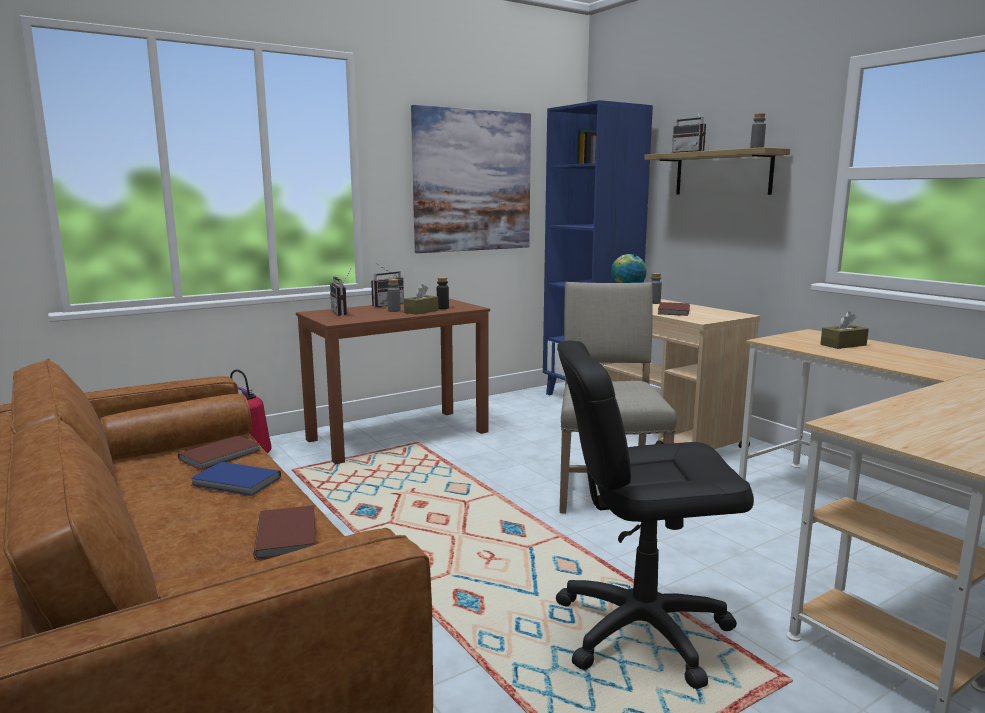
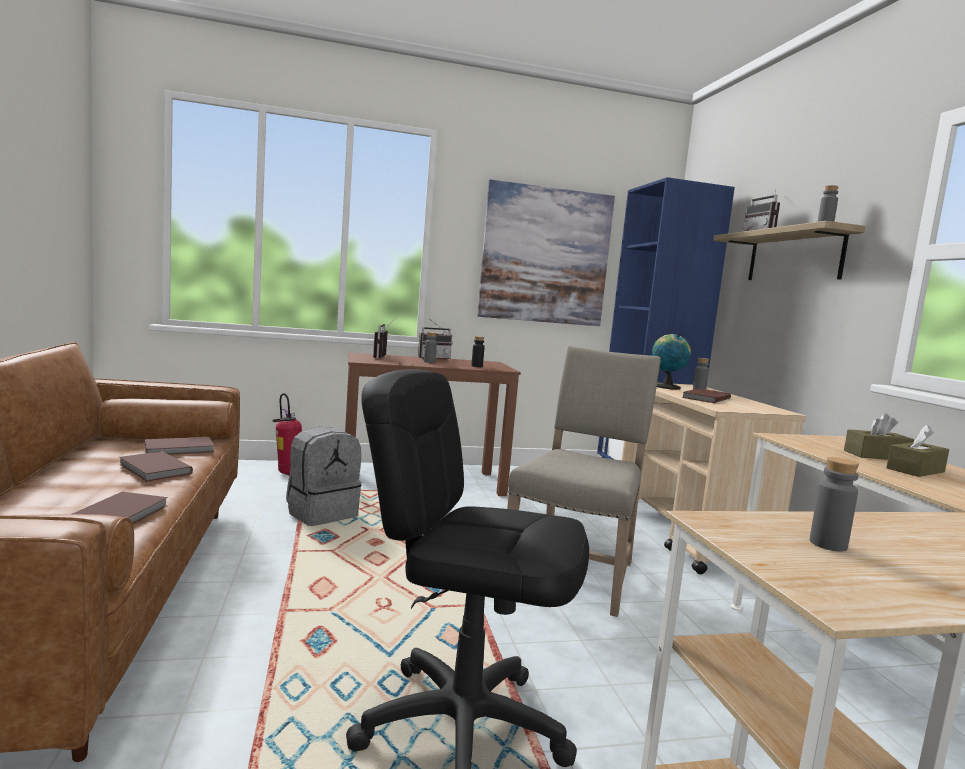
camera: 20 degrees right, 5 degrees down
blue book [191,462,281,496] -> brown book [119,451,193,482]
brown tissue box [404,284,439,315] -> brown tissue box moved to [886,424,949,477]
none -> grey backpack [286,427,362,526]
none -> grey bottle [810,457,859,551]

